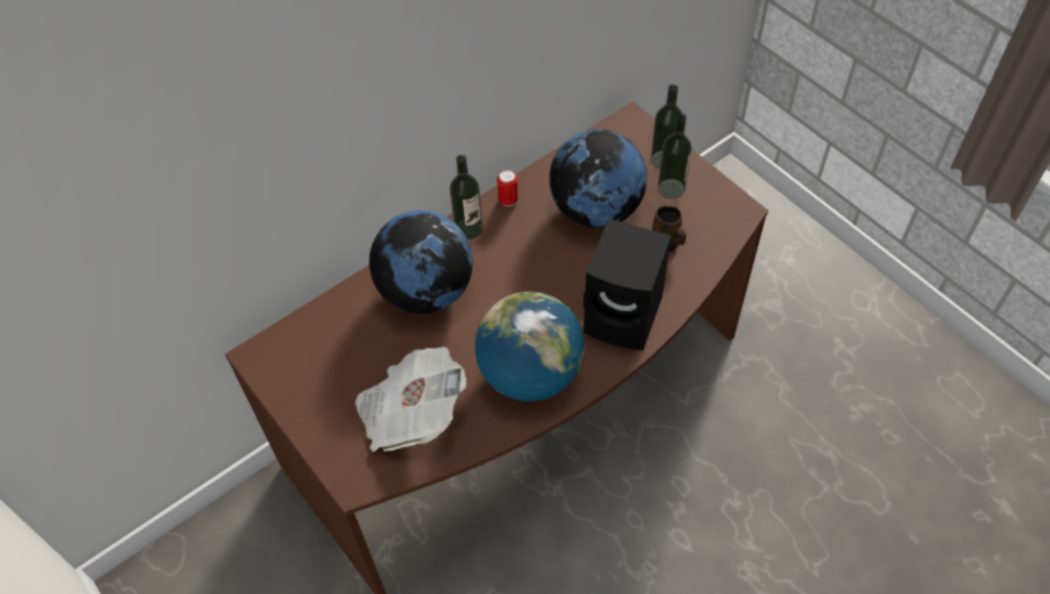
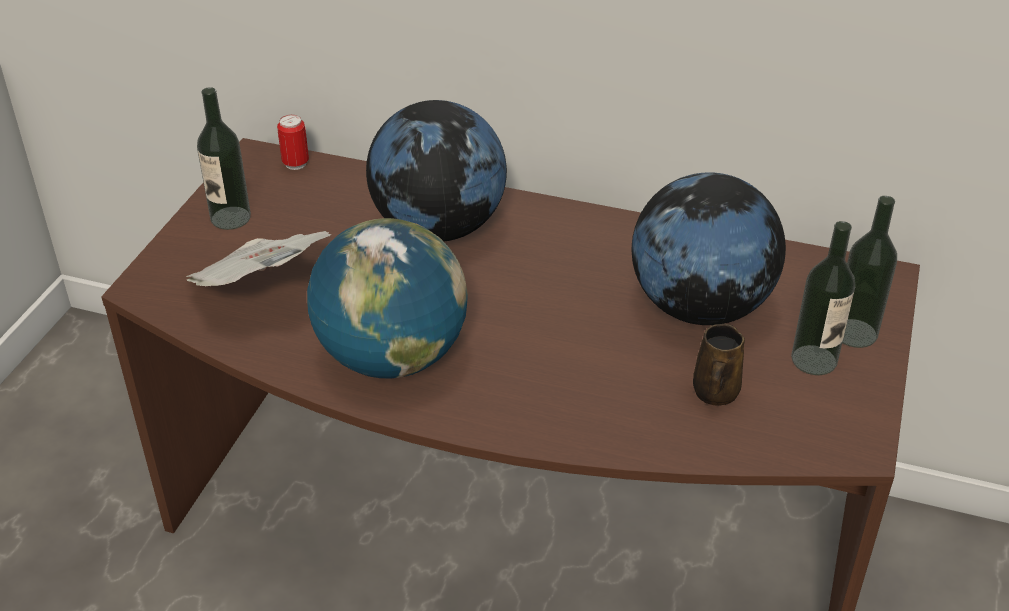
camera: 55 degrees right, 15 degrees down
bottle [450,155,483,239] -> bottle moved to [197,87,251,230]
can [497,170,518,207] -> can moved to [277,115,309,170]
black speaker [583,219,671,350] -> none

